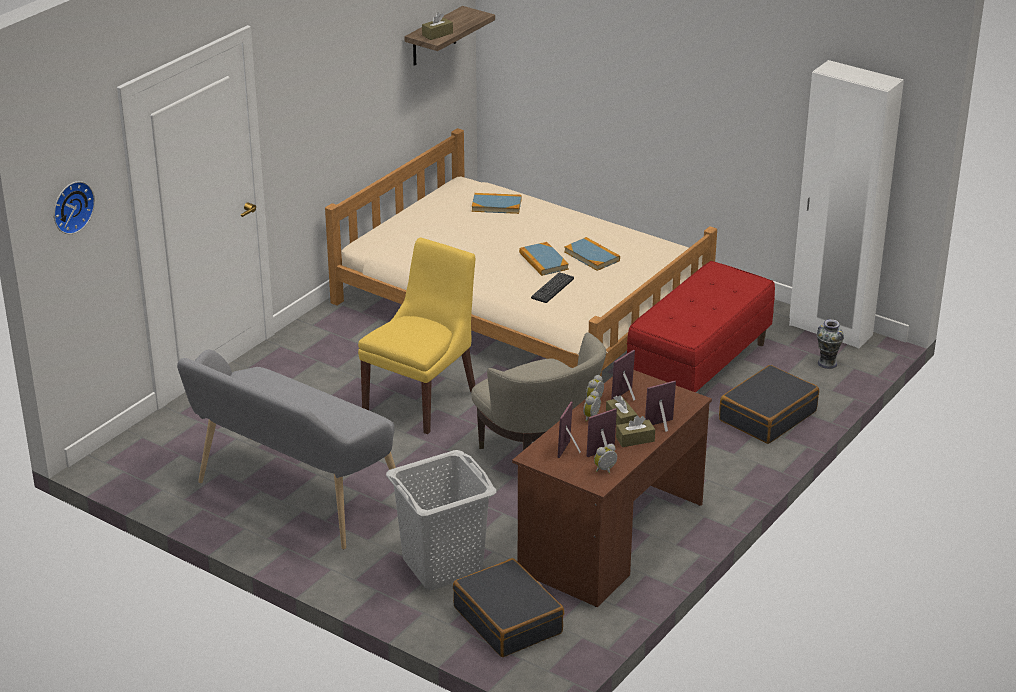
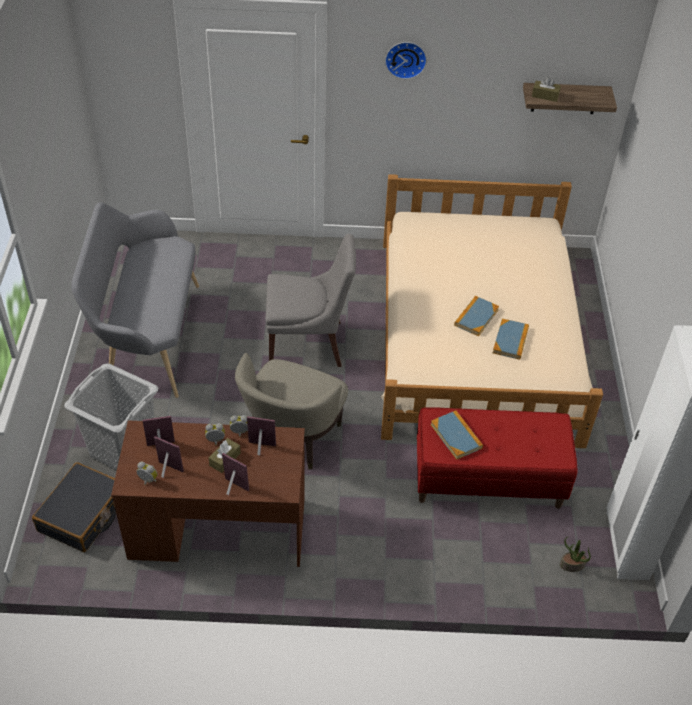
camera: 55 degrees right, 15 degrees up
wall clock [54,181,95,234] -> wall clock moved to [385,42,427,79]
yellow chair [358,238,475,434] -> grey chair [265,234,356,367]
book [472,193,521,214] -> book moved to [430,410,483,460]
keyboard [531,272,574,303] -> none
brown tissue box [616,416,655,447] -> none
black suitcase [719,365,819,444] -> none
vase [817,319,844,369] -> potted plant [560,537,591,572]

